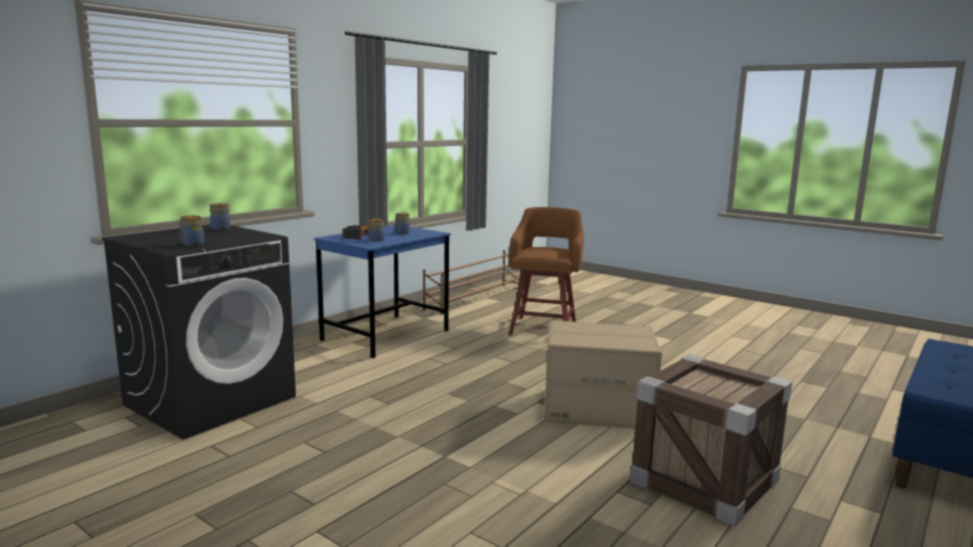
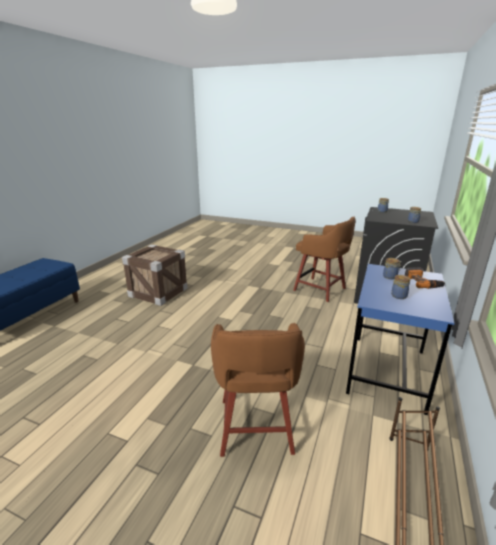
camera: 165 degrees right, 10 degrees up
cardboard box [544,320,662,429] -> none
none -> brown stool [293,217,355,302]

